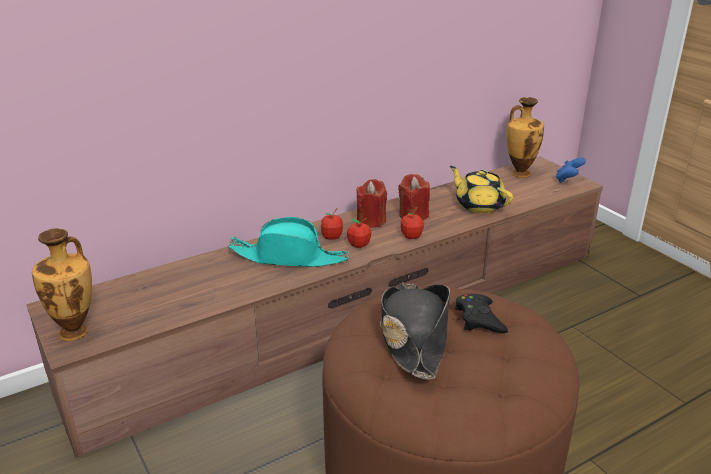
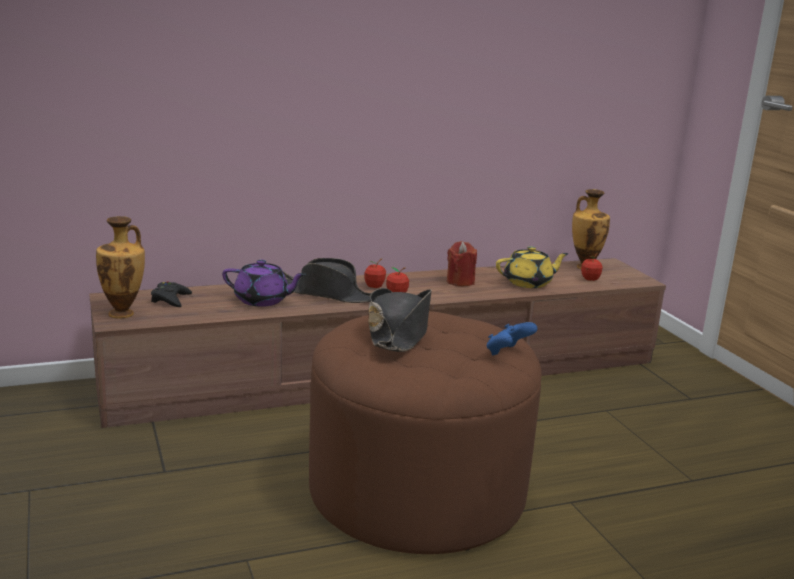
camera: 10 degrees right, 10 degrees down
turquoise hat [228,217,349,267] -> black hat [282,258,371,303]
red candle [356,179,387,228] -> none
apple [401,207,424,239] -> apple moved to [581,253,603,281]
yellow teapot [450,166,513,213] -> yellow teapot turned 105 degrees clockwise [496,246,569,288]
black game controller [455,294,508,333] -> black game controller moved to [151,281,192,307]
blue game controller [556,158,586,183] -> blue game controller moved to [487,322,538,355]
none -> purple teapot [222,260,306,307]

